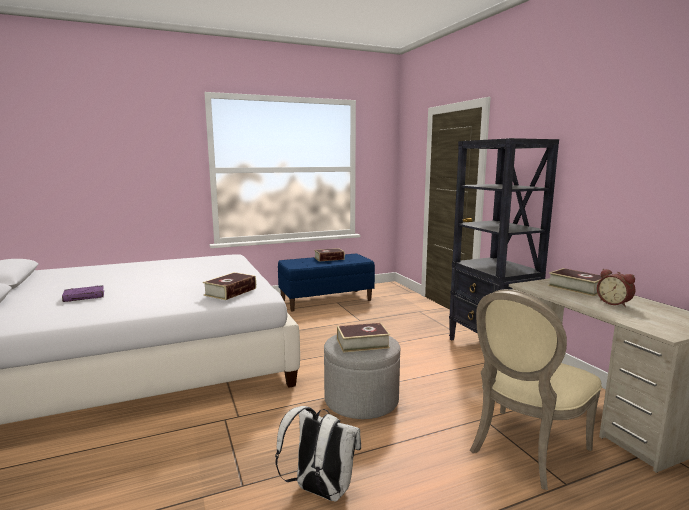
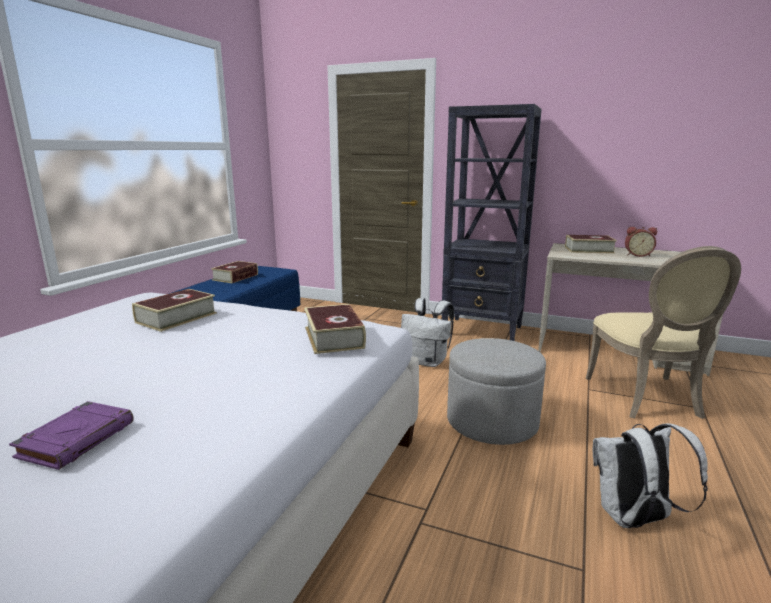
camera: 45 degrees left, 5 degrees up
book [337,323,390,353] -> book moved to [132,289,217,332]
none -> white backpack [401,298,454,367]

